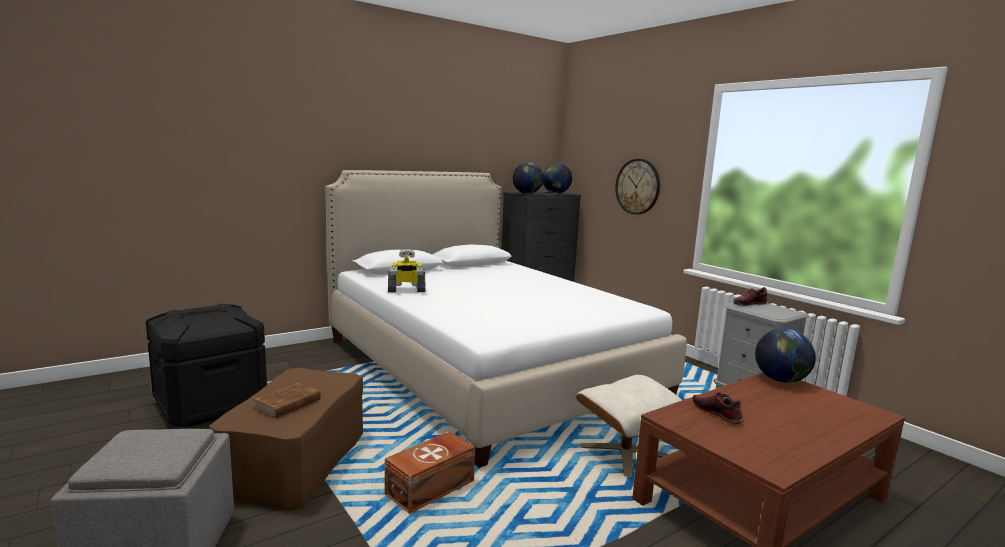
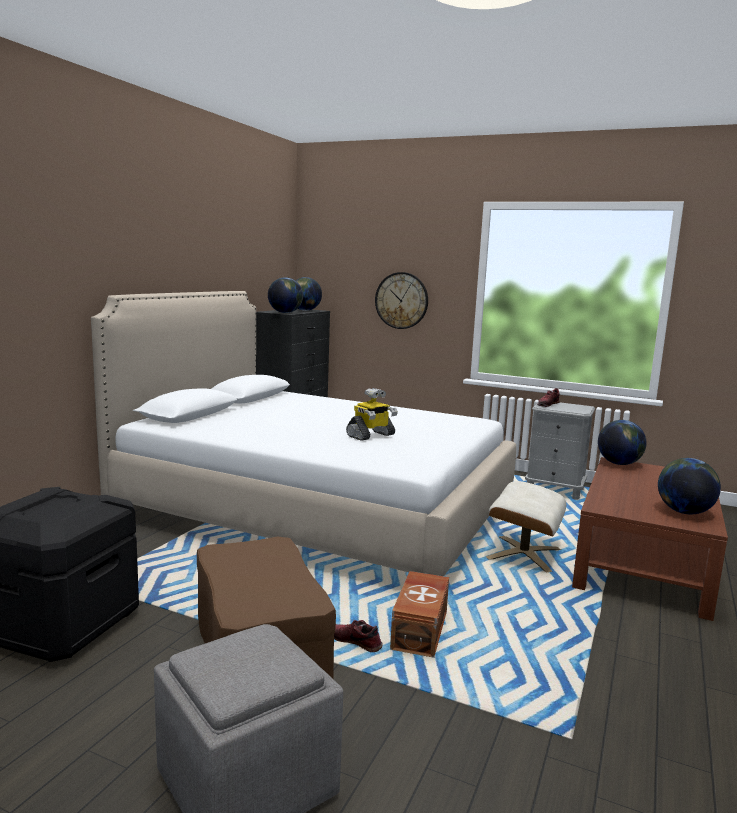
camera: 30 degrees left, 0 degrees up
brown book [253,382,322,418] -> none
toy robot [388,249,425,292] -> toy robot moved to [346,388,398,441]
shoe [693,392,744,424] -> shoe moved to [334,620,383,652]
none -> globe [658,458,721,514]

